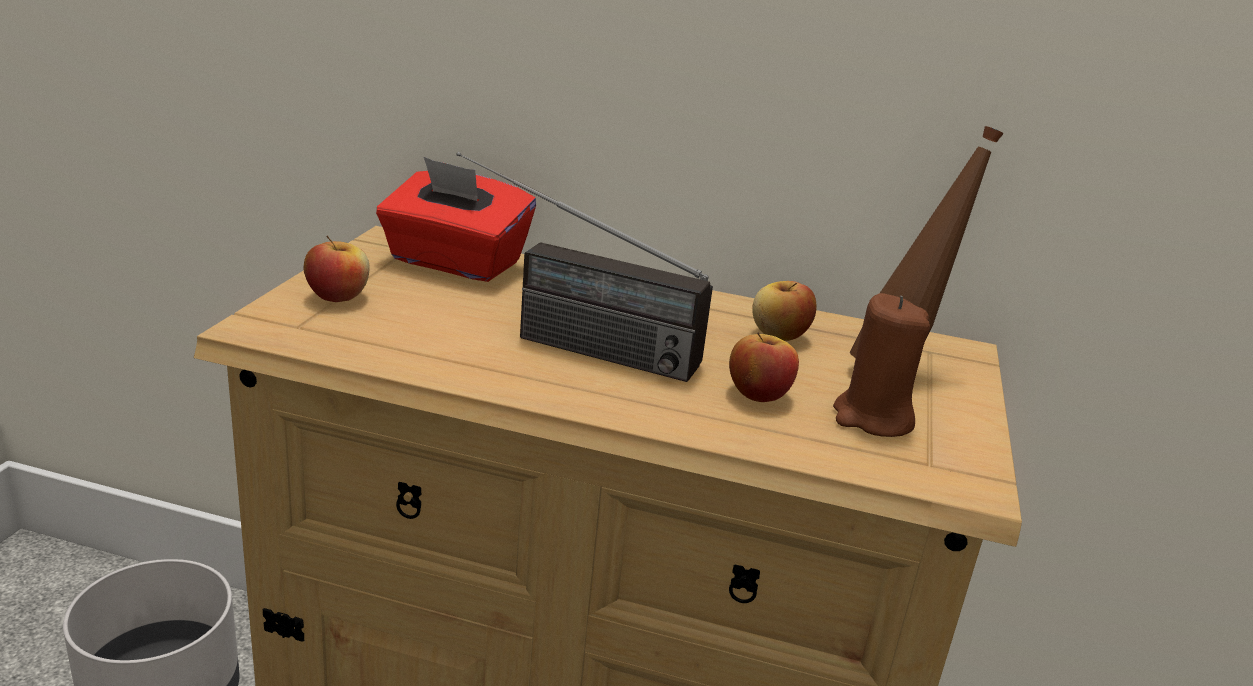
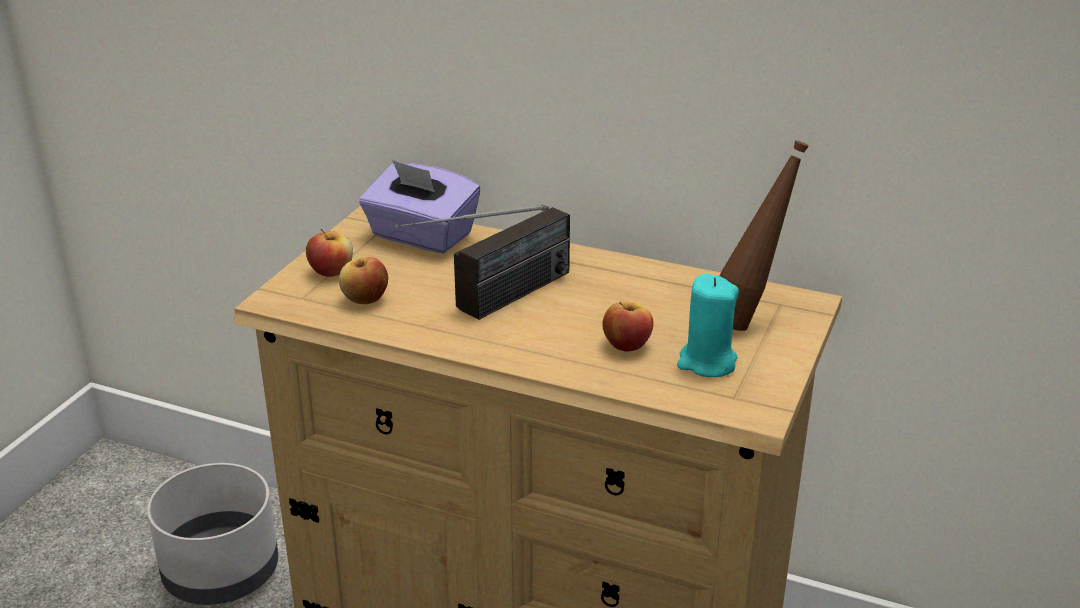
camera: 10 degrees right, 5 degrees up
red tissue box [376,157,536,282] -> purple tissue box [359,160,481,254]
radio [456,152,713,382] -> radio turned 75 degrees counterclockwise [395,204,570,320]
apple [752,281,817,341] -> apple moved to [339,257,388,304]
brown candle [833,293,930,437] -> turquoise candle [677,274,739,377]

